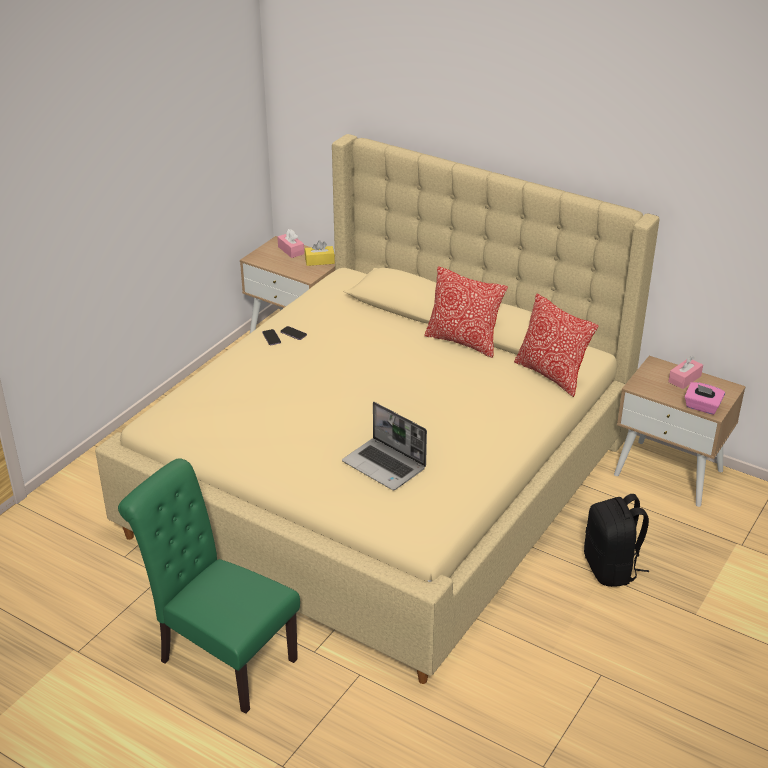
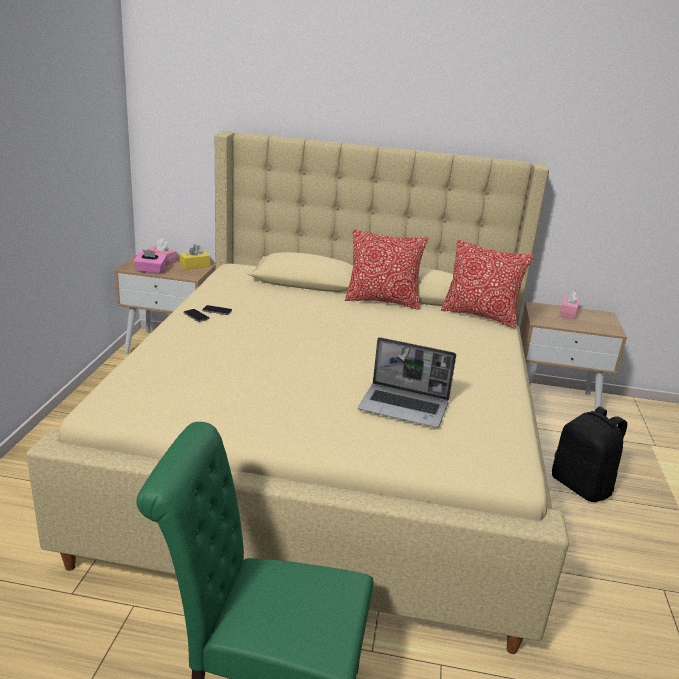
camera: 25 degrees left, 10 degrees down
pink tissue box [684,382,725,415] -> pink tissue box moved to [133,250,167,274]

